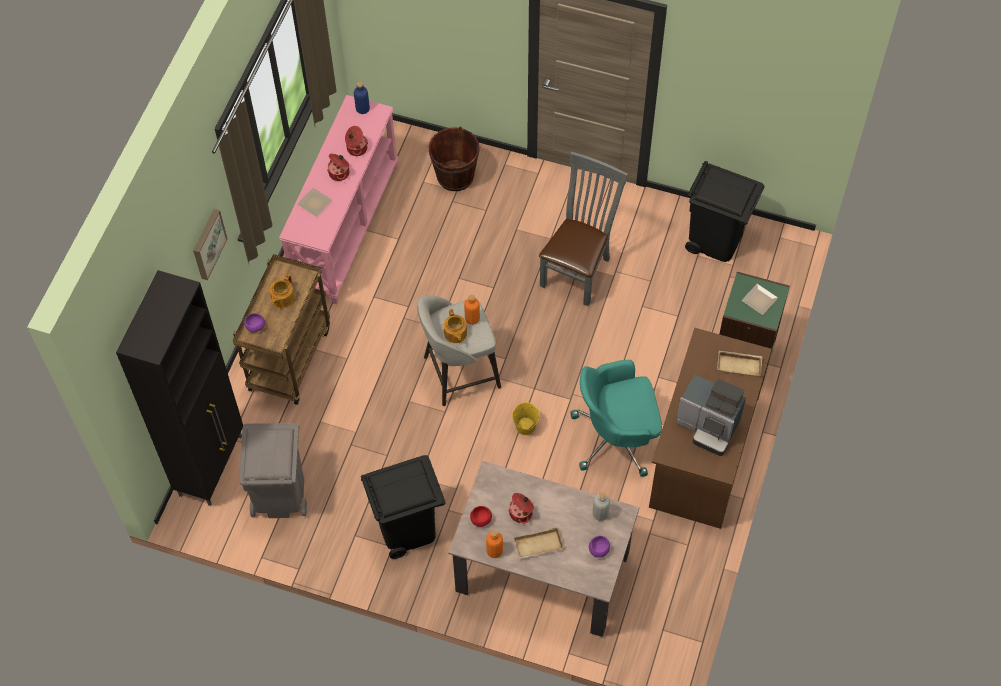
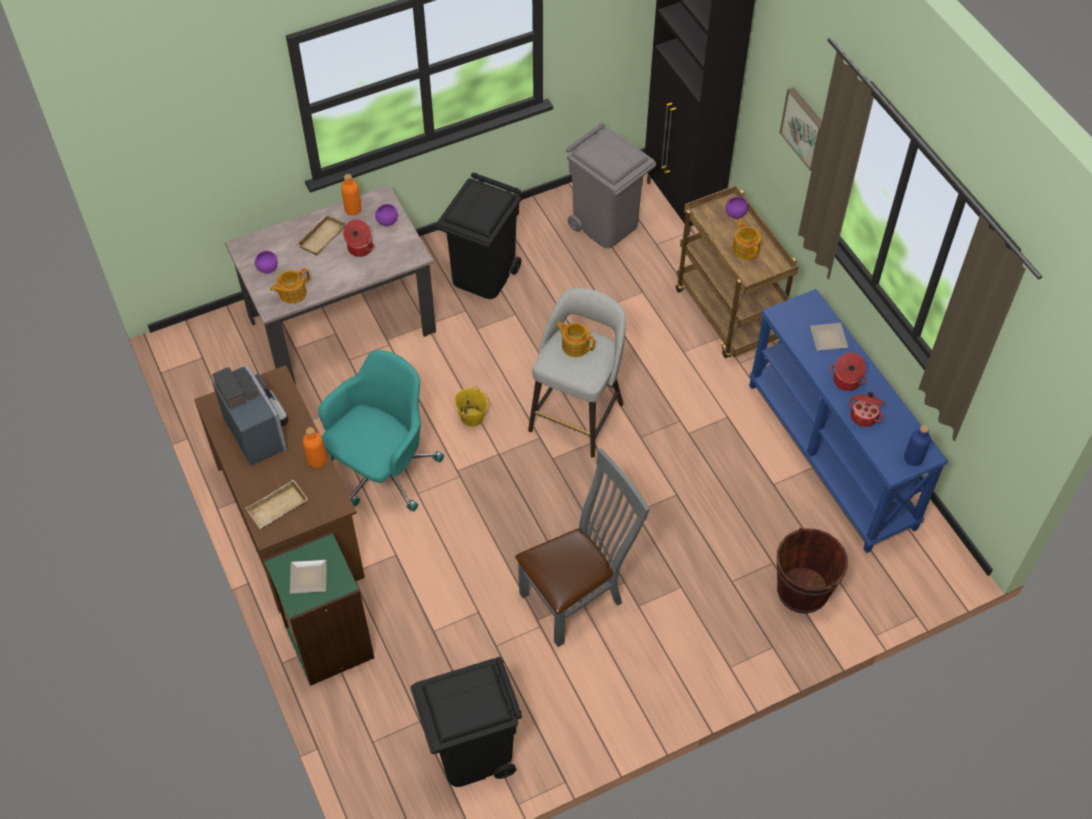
camera: 135 degrees right, 5 degrees down
pink console table [279,95,398,304] -> blue console table [749,289,948,553]
orange bottle [464,294,480,325] -> orange bottle moved to [303,427,327,468]
red bowl [470,506,492,527] -> purple bowl [375,204,398,226]
grey chair [539,152,628,306] -> grey chair turned 105 degrees counterclockwise [515,448,650,647]
grey bottle [592,492,610,521] -> teapot [270,268,310,304]
coffee machine [676,375,746,456] -> coffee machine turned 75 degrees clockwise [212,365,288,466]

